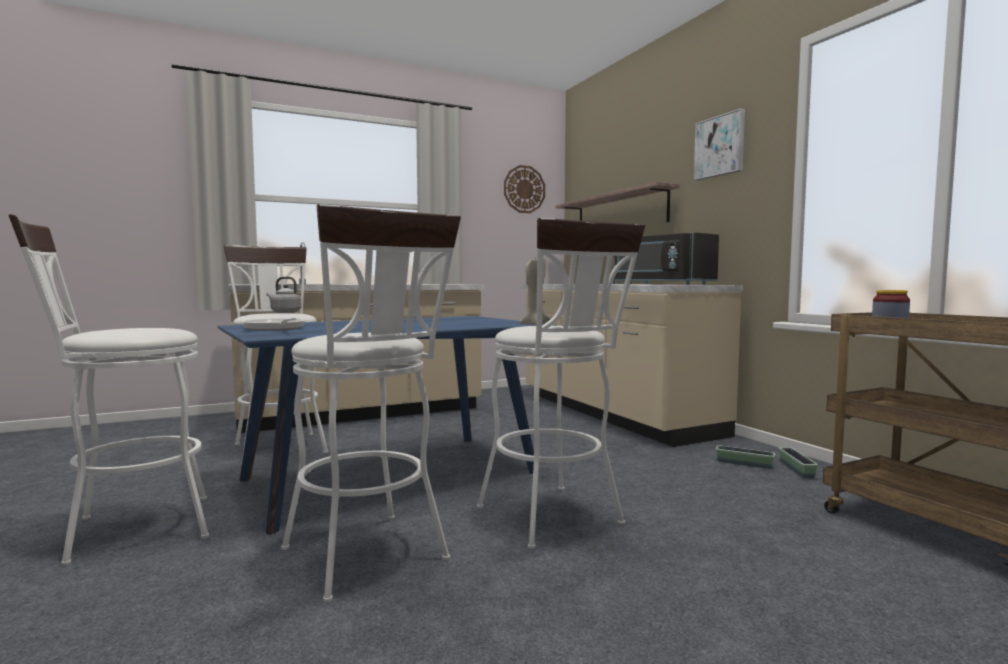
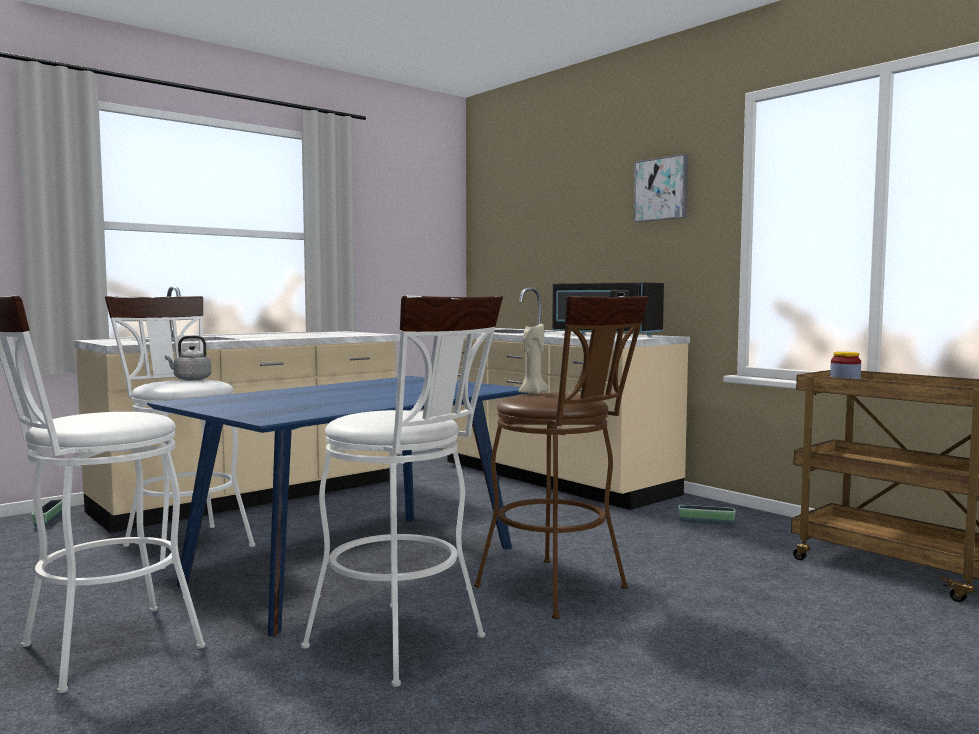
camera: 15 degrees left, 0 degrees up
frying pan [241,318,307,331] -> none
white stool [477,218,645,549] -> brown stool [474,296,649,619]
wall clock [504,165,545,213] -> none
shelf [555,182,680,222] -> none
planter [779,447,818,478] -> planter moved to [31,499,62,527]

